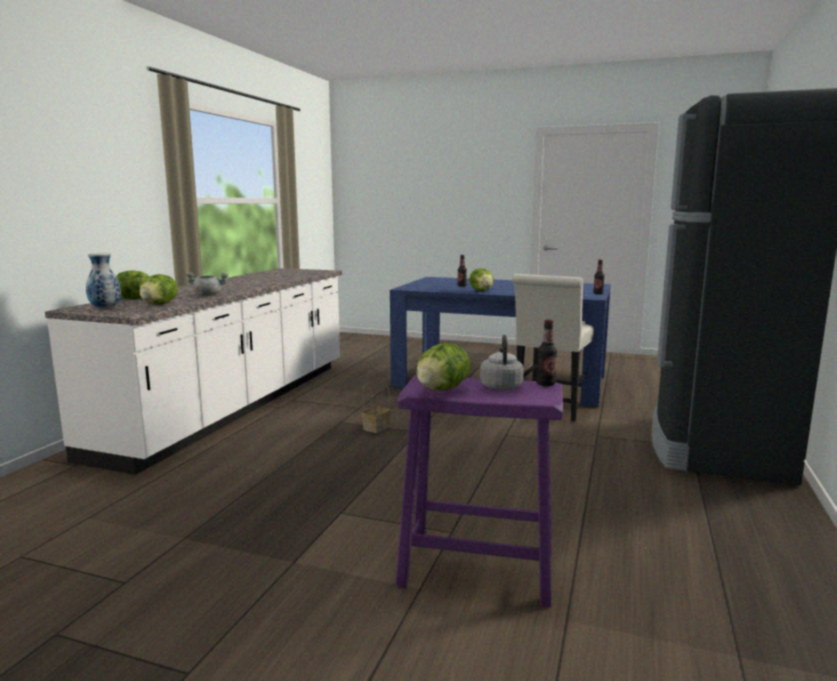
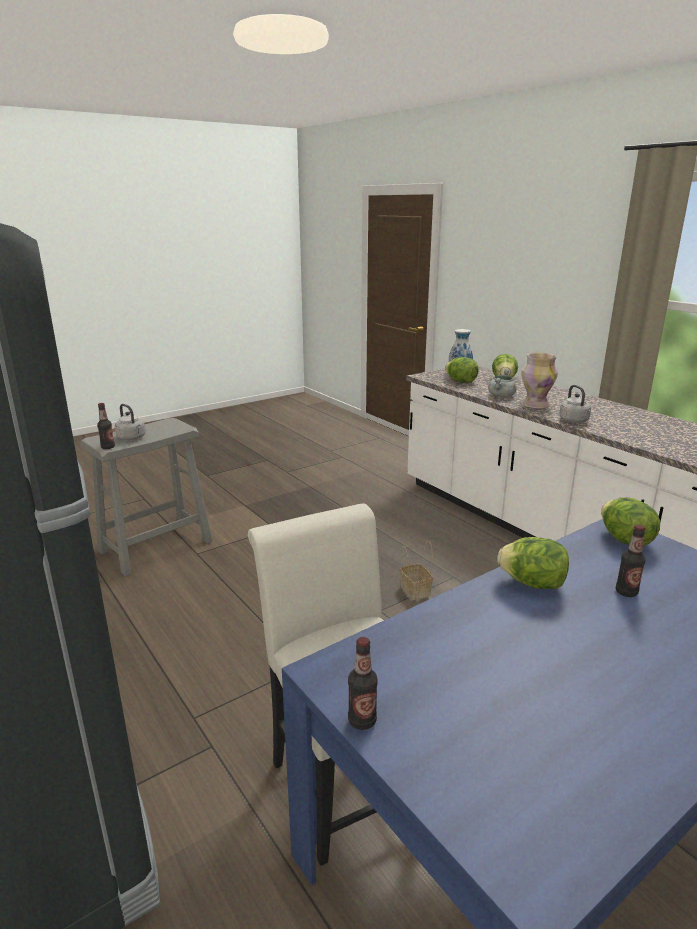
camera: 125 degrees right, 10 degrees up
purple stool [395,375,563,607] -> grey stool [80,418,213,576]
lettuce [417,343,470,390] -> lettuce moved to [601,498,660,546]
none -> vase [521,353,558,408]
none -> grey kettle [559,385,591,423]

